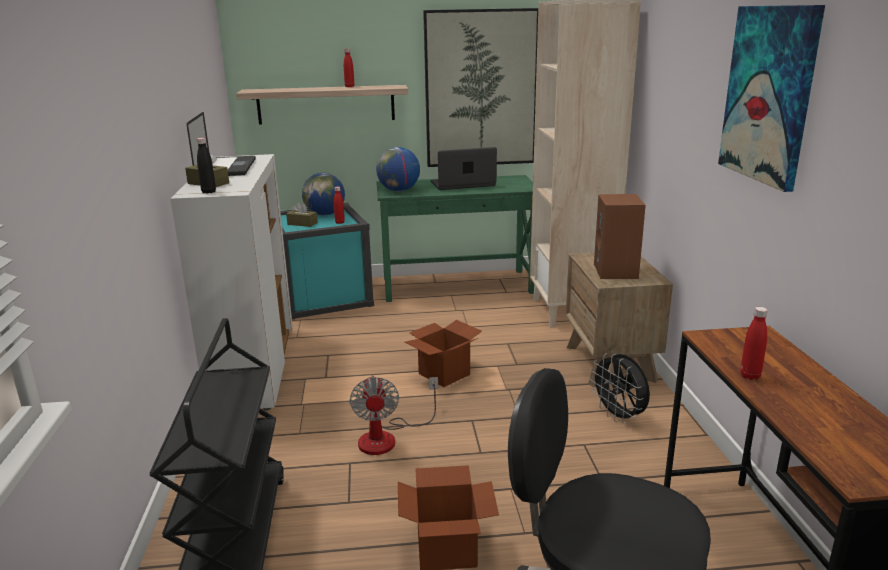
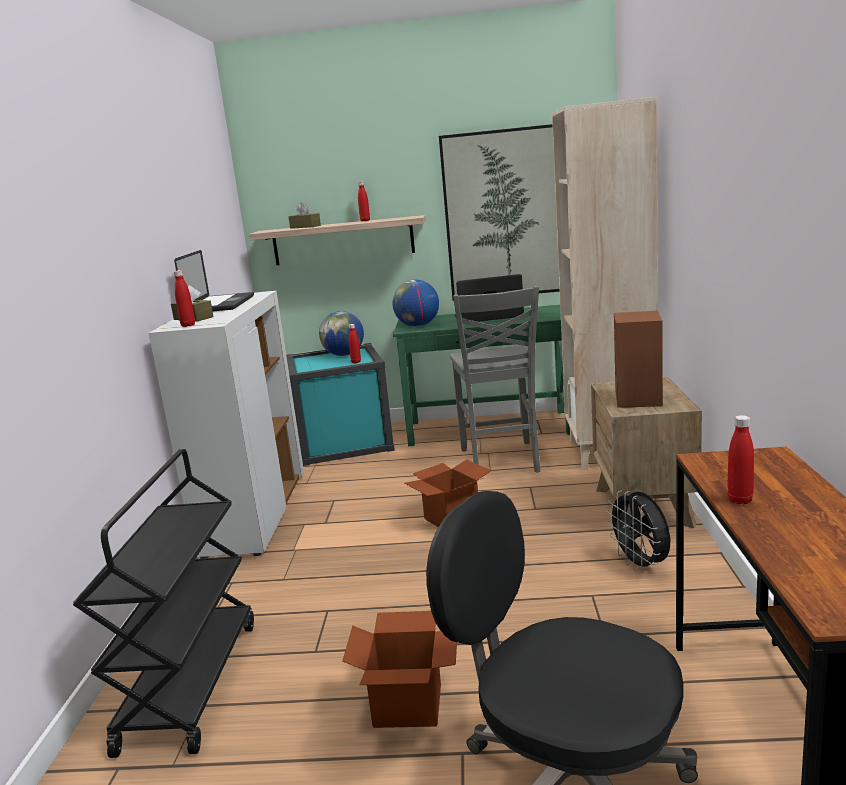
camera: 10 degrees right, 5 degrees down
black bottle [197,138,216,194] -> red bottle [174,270,195,327]
brown tissue box [286,202,318,227] -> brown tissue box moved to [288,203,321,229]
fan [350,375,438,455] -> none
picture [718,5,825,192] -> none
none -> grey chair [450,286,540,473]

